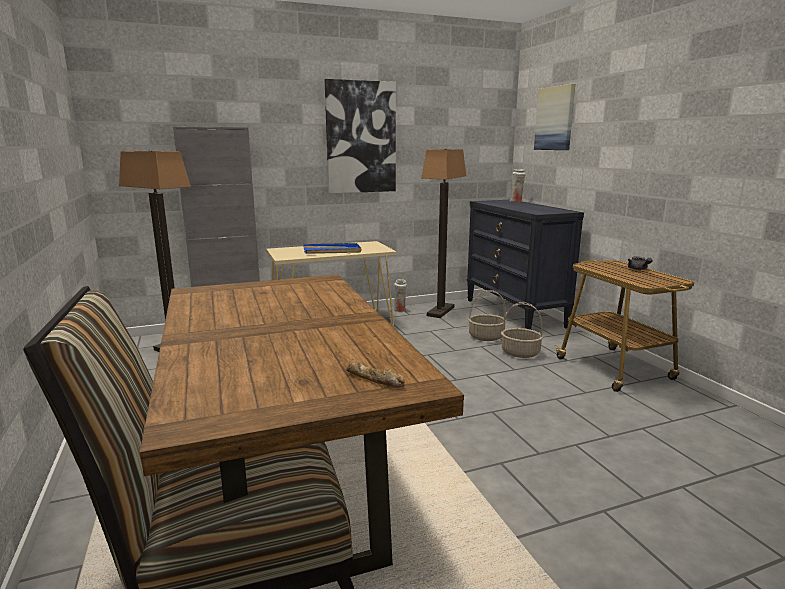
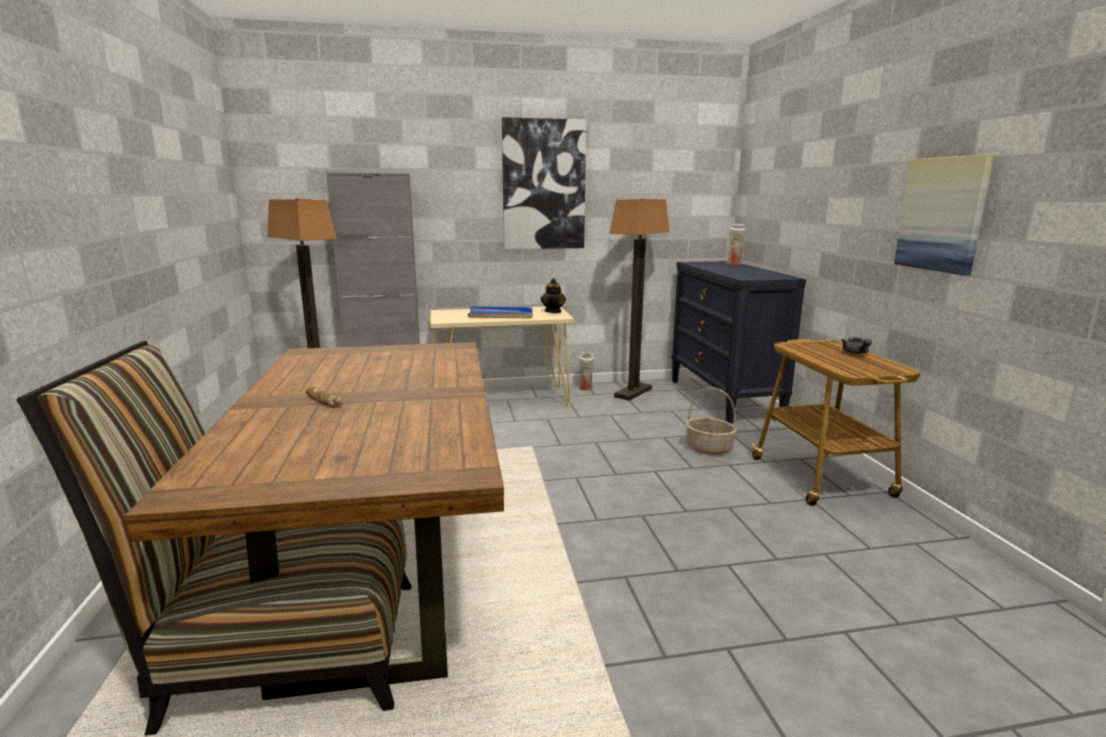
camera: 10 degrees right, 0 degrees up
bread [346,363,405,388] -> bread moved to [306,386,343,408]
basket [468,290,507,341] -> none
picture [534,84,575,150] -> picture moved to [894,154,995,275]
none -> teapot [541,278,566,313]

